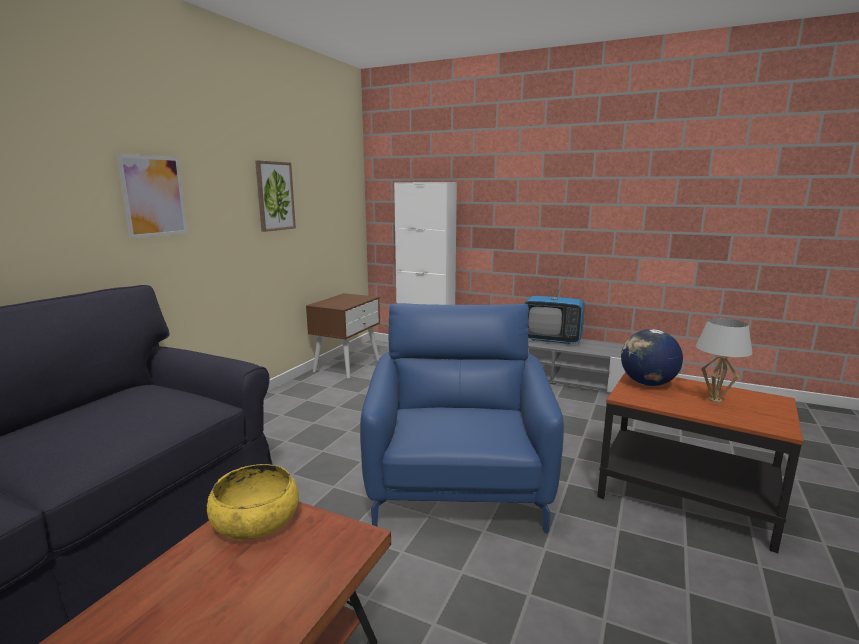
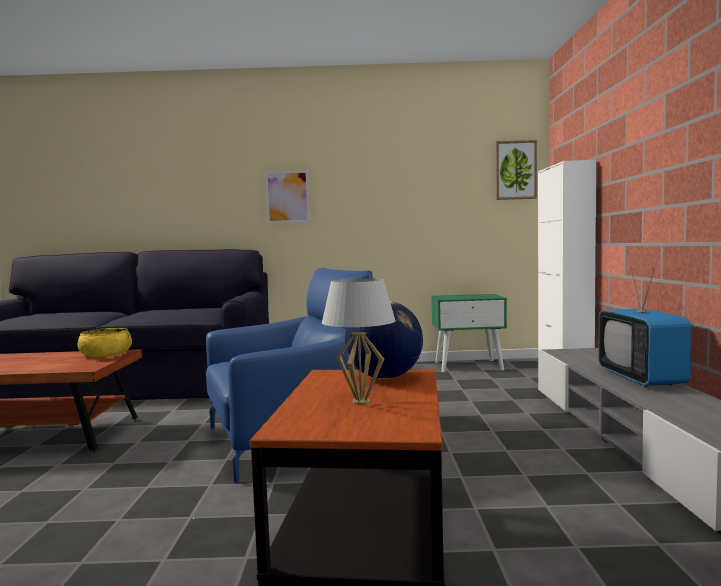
camera: 65 degrees right, 10 degrees down
picture [255,160,296,232] -> picture moved to [496,140,537,200]
brown nightstand [306,293,380,378] -> green nightstand [431,294,507,372]

